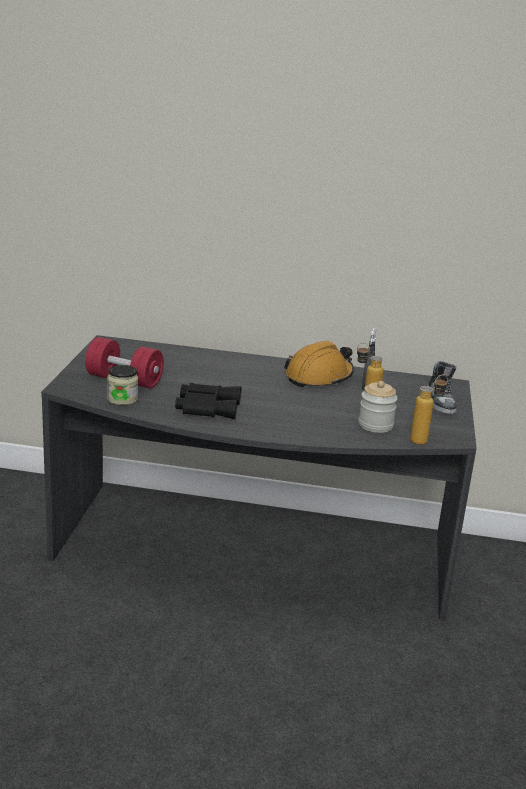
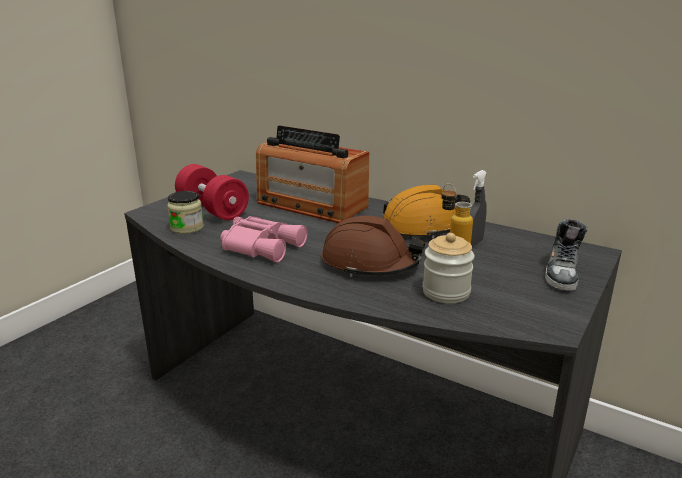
camera: 25 degrees right, 0 degrees up
black binoculars [175,383,241,419] -> pink binoculars [220,216,308,262]
bottle [410,375,448,445] -> none
none -> radio [256,126,369,223]
none -> brown hard hat [322,216,425,277]

